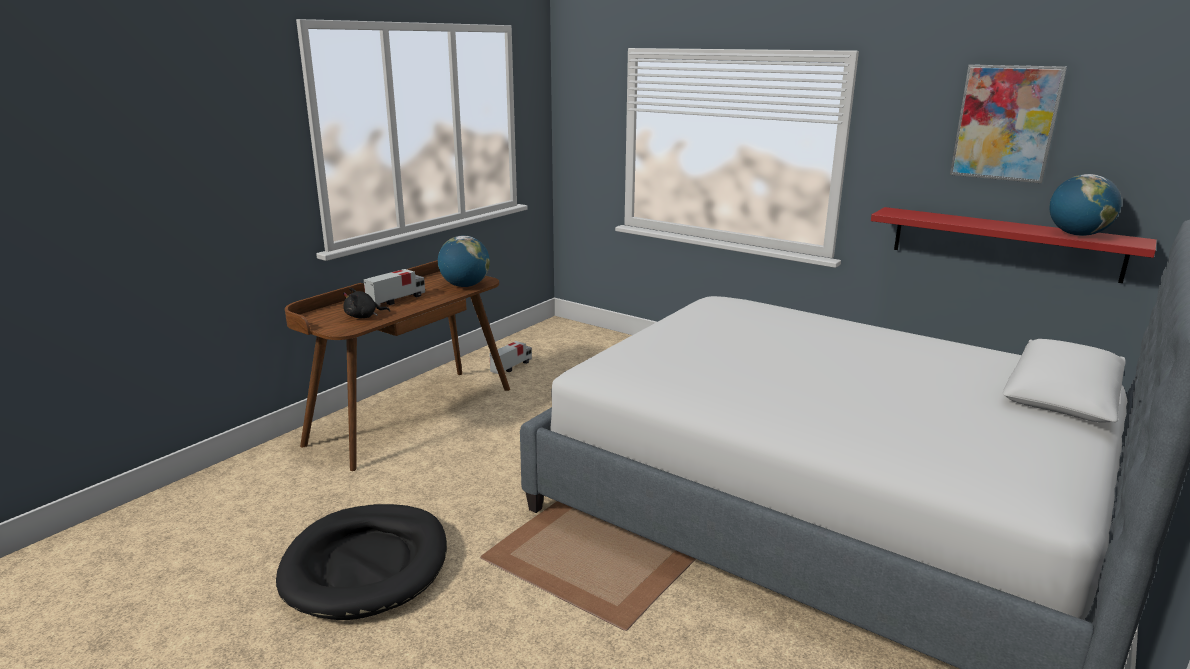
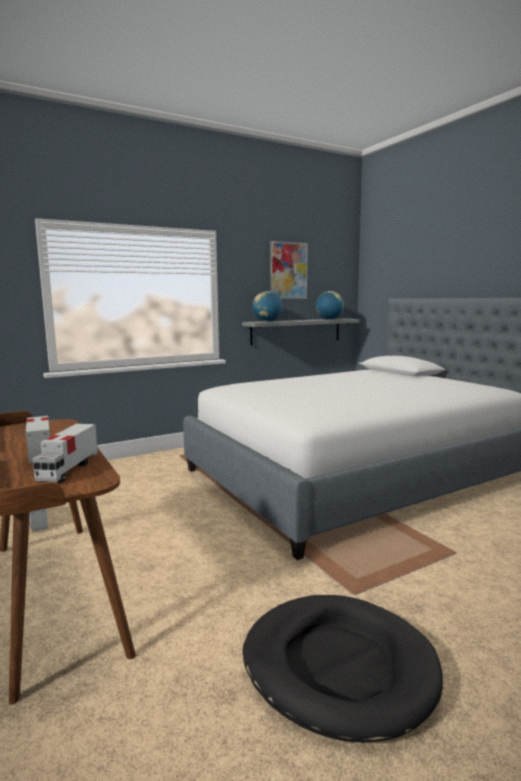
camera: 65 degrees left, 10 degrees down
black plush toy [343,288,390,318] -> toy truck [32,424,98,483]
globe [438,235,490,287] -> globe moved to [252,291,283,322]
red shelf [871,207,1157,283] -> grey shelf [242,318,360,346]

